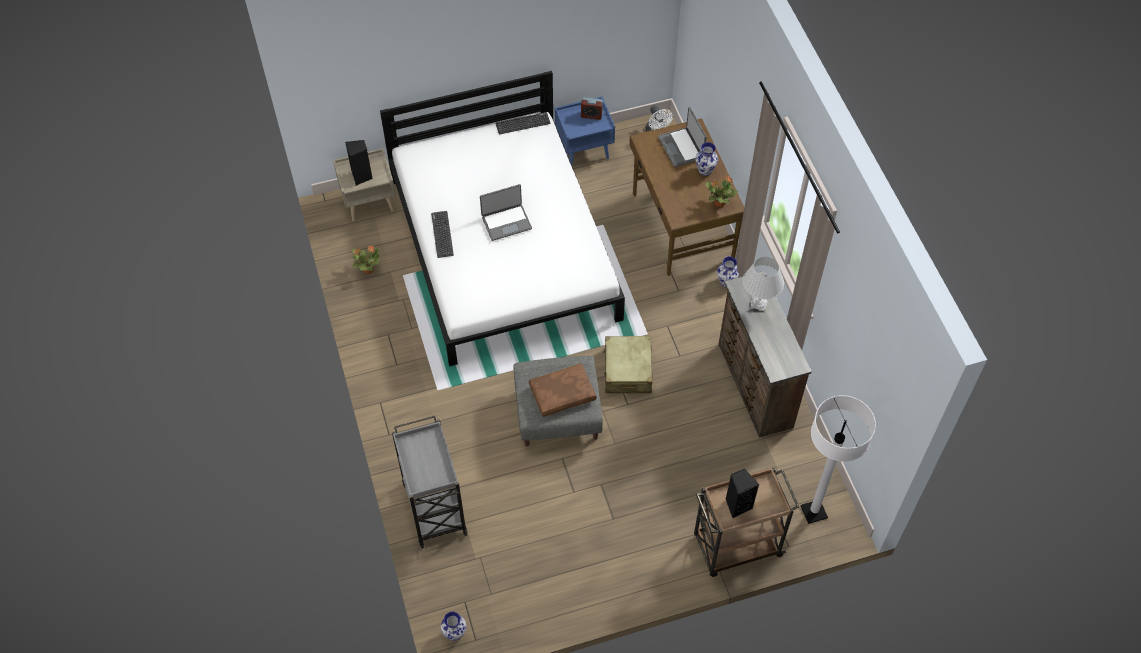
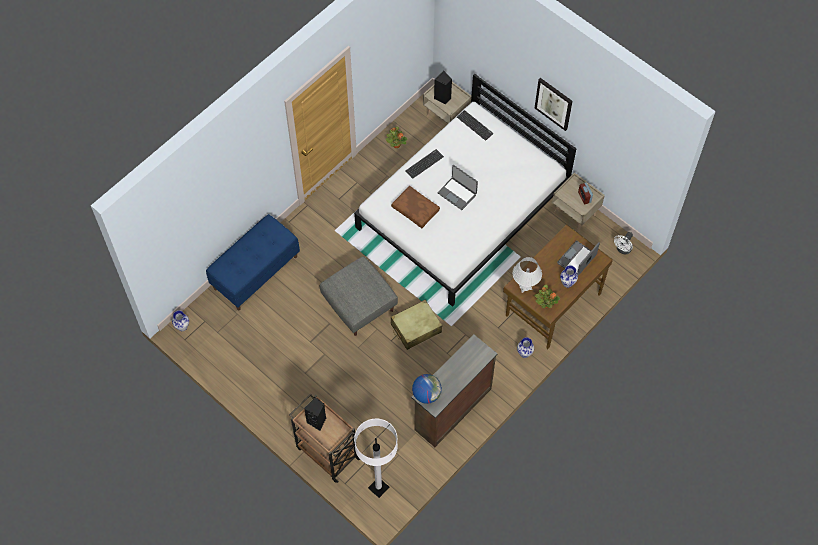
camera: 60 degrees right, 5 degrees up
grey cart [392,416,468,549] -> blue bench [206,214,300,310]
keyboard [495,112,551,135] -> keyboard moved to [457,110,493,141]
brown pillow [529,363,597,417] -> brown pillow moved to [391,186,440,228]
blue nightstand [555,96,615,165] -> beige nightstand [552,173,605,232]
white table lamp [743,257,784,312] -> white table lamp moved to [513,257,542,293]
none -> globe [412,374,442,404]
none -> picture [535,78,573,131]

